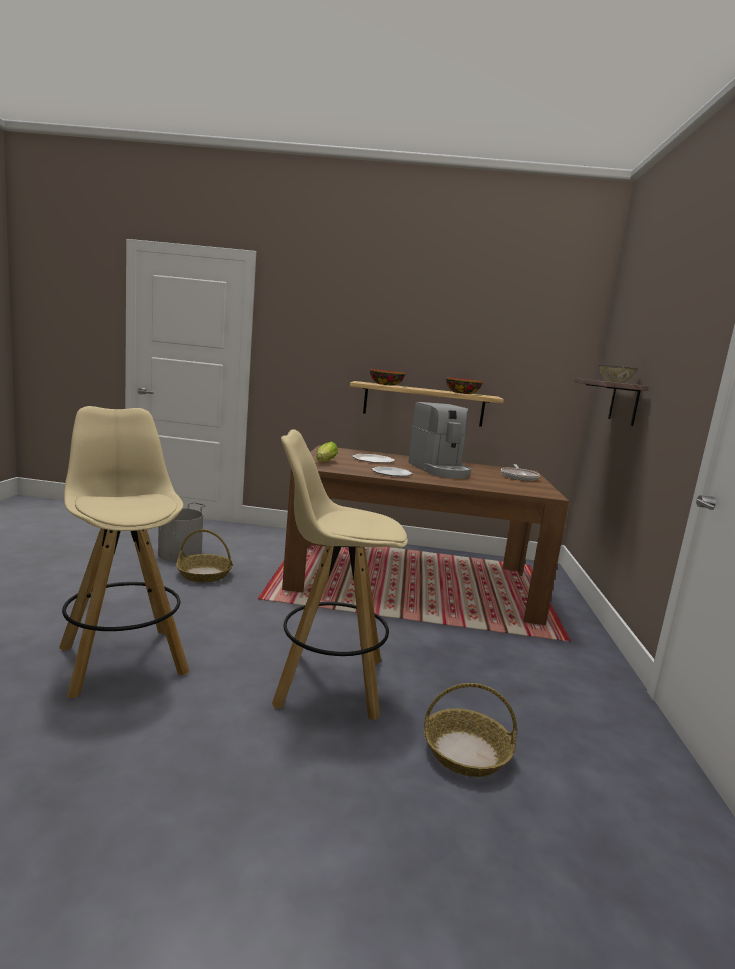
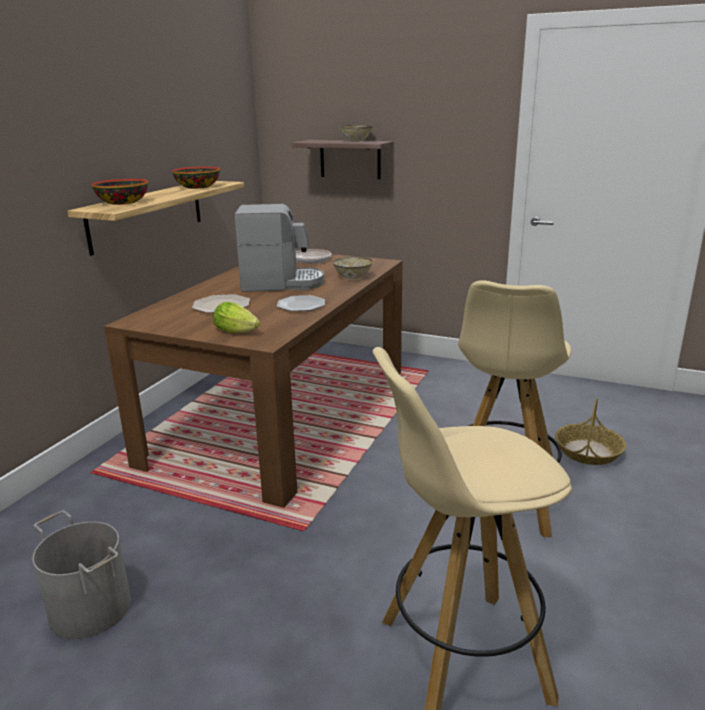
camera: 70 degrees left, 10 degrees up
basket [176,529,233,582] -> none
none -> bowl [333,257,373,279]

